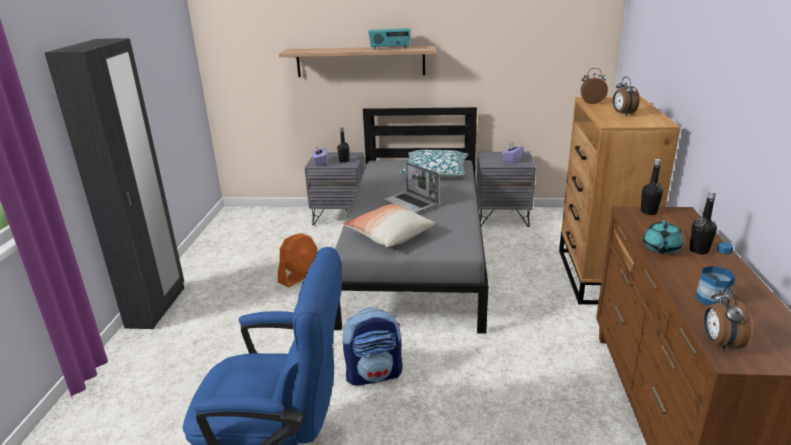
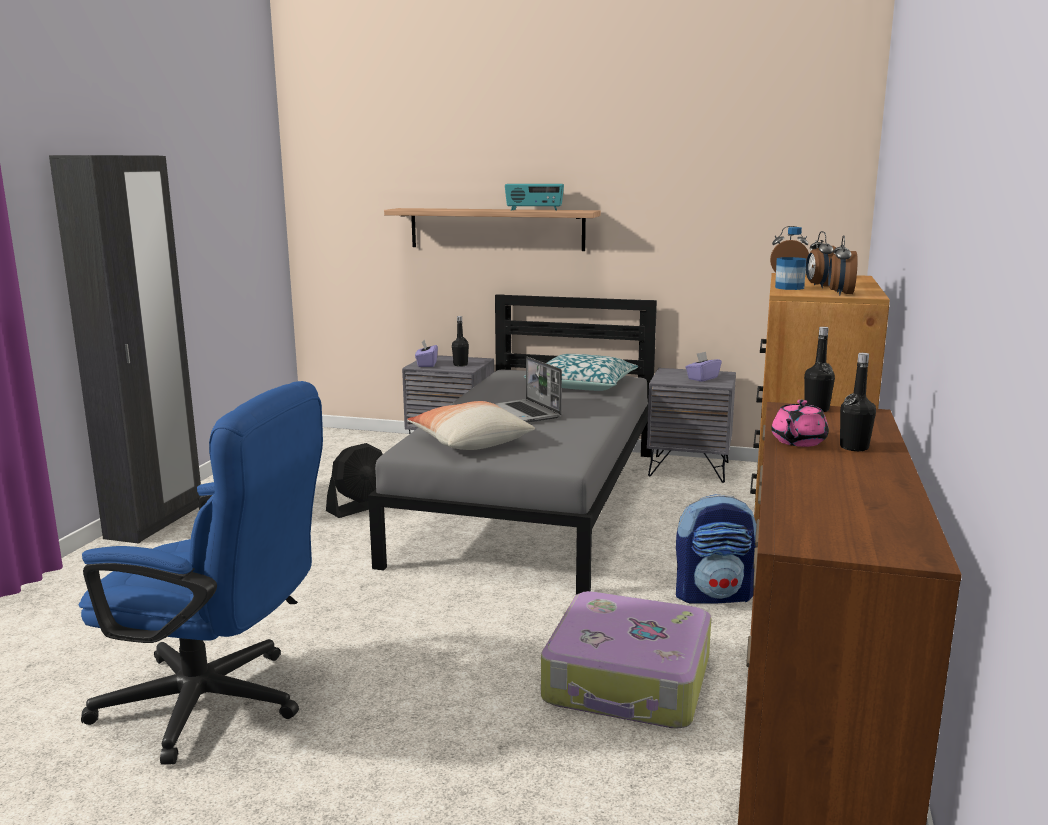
camera: 10 degrees right, 10 degrees down
orange fan [278,233,317,287] -> black fan [326,443,383,518]
backpack [342,308,402,386] -> backpack moved to [676,494,756,604]
turquoise teapot [643,220,683,254] -> pink teapot [771,400,829,447]
bottle [695,242,735,306] -> bottle moved to [775,227,806,290]
alarm clock [704,287,751,351] -> alarm clock moved to [828,235,858,296]
none -> suitcase [541,591,711,729]

